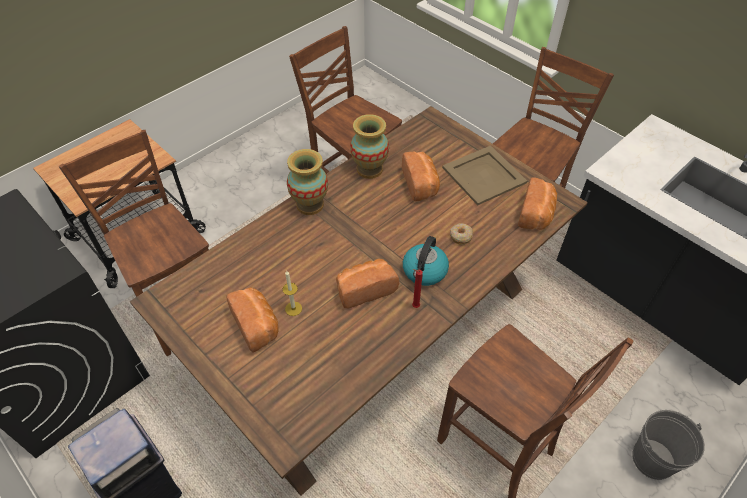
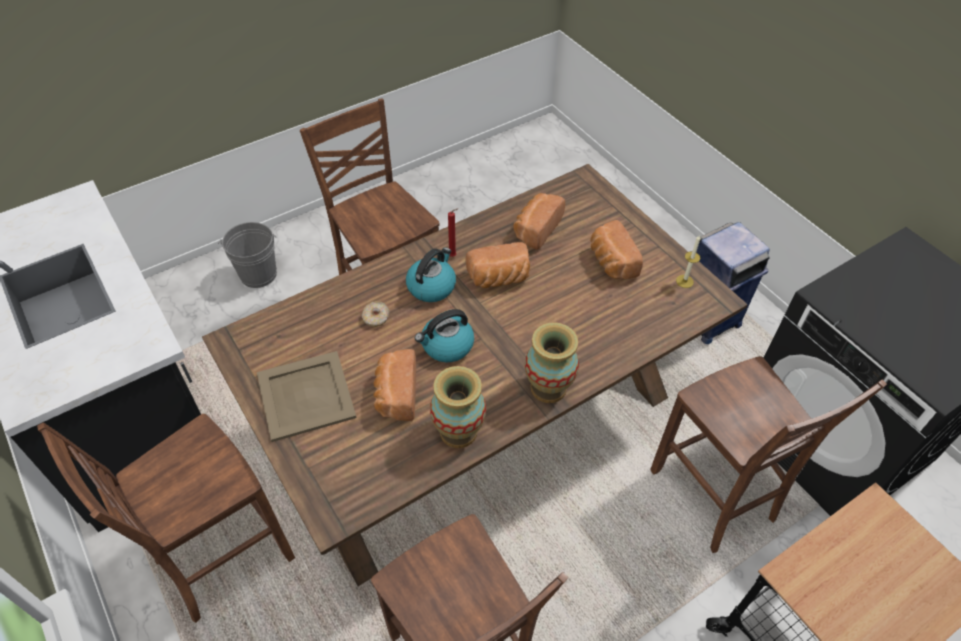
camera: 170 degrees left, 0 degrees up
candle [283,271,302,316] -> candle moved to [676,235,701,288]
bread [518,177,557,230] -> bread moved to [513,193,565,250]
none -> kettle [415,309,474,362]

